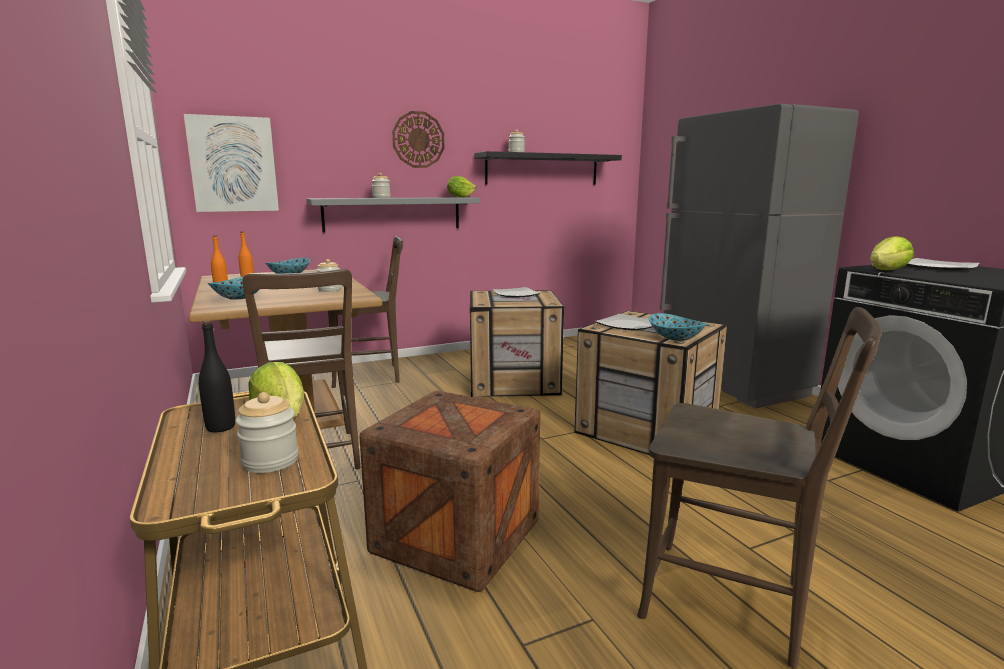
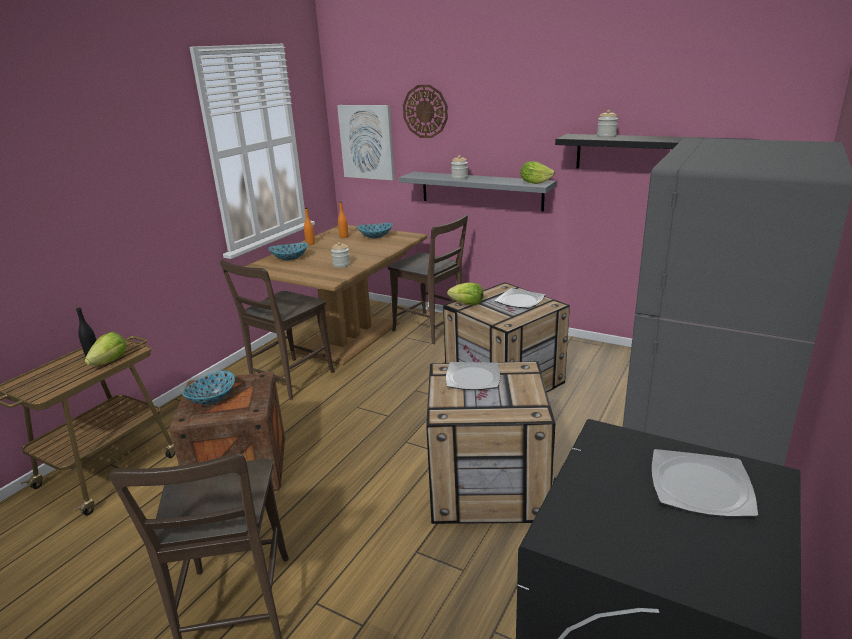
camera: 55 degrees right, 10 degrees up
jar [236,392,298,473] -> none
wall clock [392,111,445,168] -> wall clock moved to [403,85,448,138]
bowl [648,313,707,341] -> bowl moved to [182,371,235,405]
lettuce [870,236,914,270] -> lettuce moved to [447,282,483,305]

